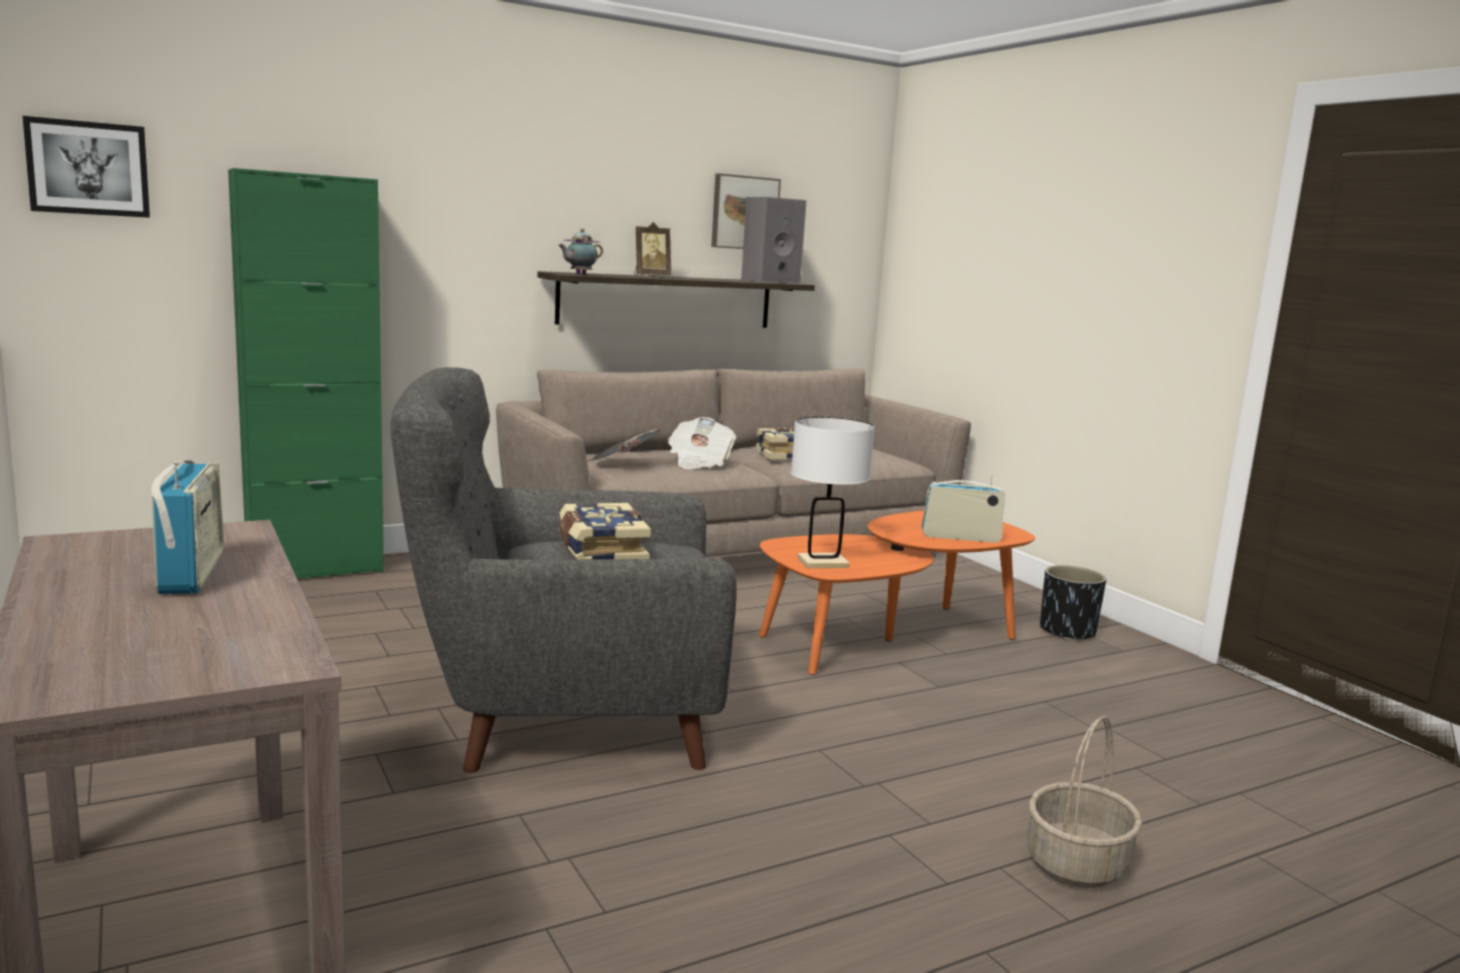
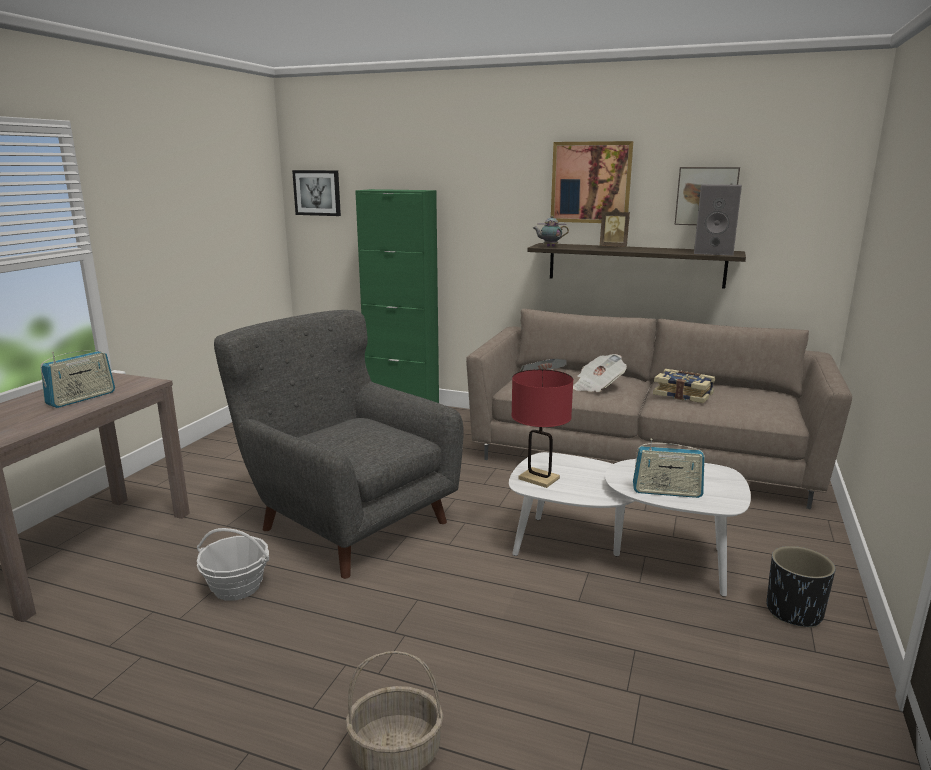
camera: 50 degrees right, 5 degrees up
book [559,503,651,560] -> none
orange coffee table [759,510,1035,675] -> white coffee table [509,452,751,597]
white table lamp [791,417,875,568] -> red table lamp [511,369,573,488]
radio [922,476,1005,543] -> radio turned 135 degrees clockwise [633,439,705,498]
none -> basket [197,528,269,601]
none -> picture [551,141,633,223]

